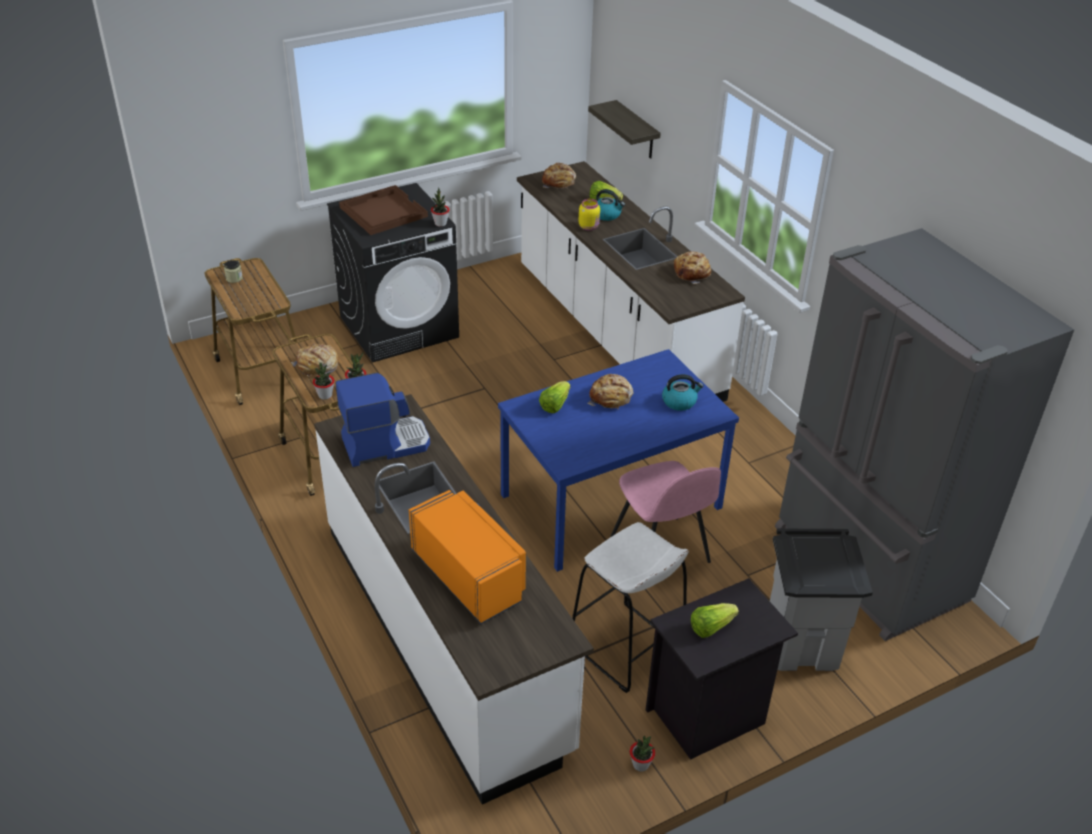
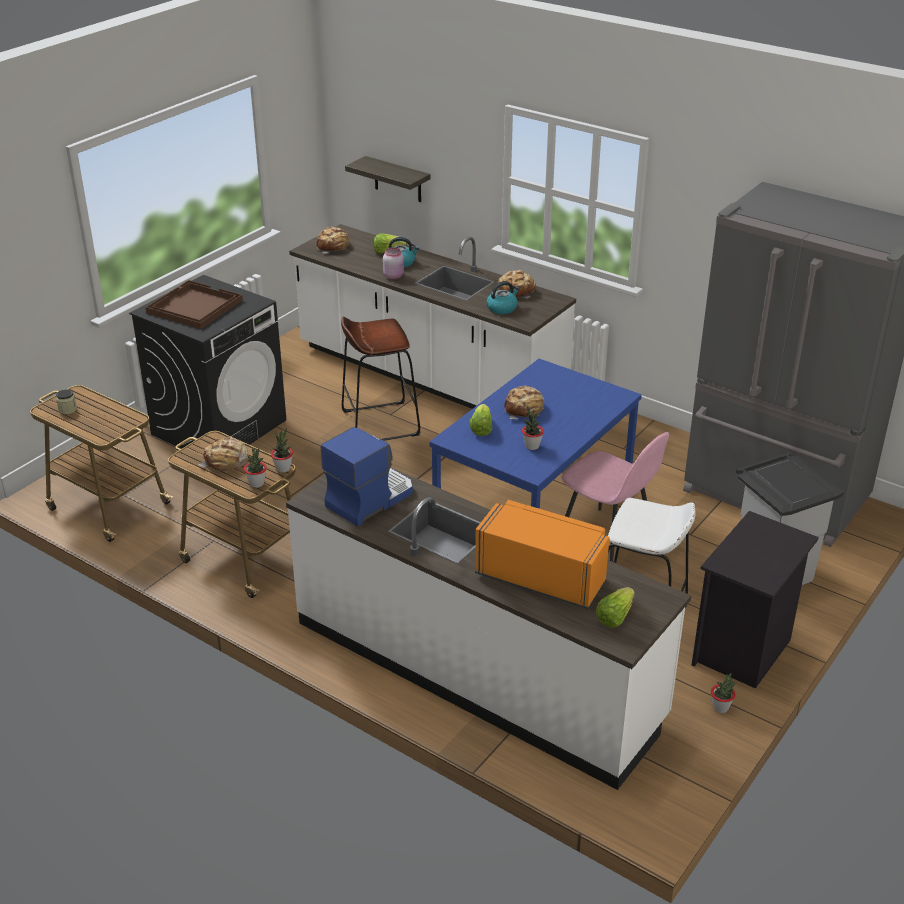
camera: 25 degrees left, 5 degrees down
potted plant [431,187,450,227] -> potted plant moved to [522,406,544,450]
yellow jar [578,199,600,231] -> pink jar [383,248,404,279]
kettle [662,374,704,411] -> kettle moved to [487,281,519,314]
lettuce [691,603,739,638] -> lettuce moved to [596,587,635,628]
none -> brown stool [341,317,421,441]

